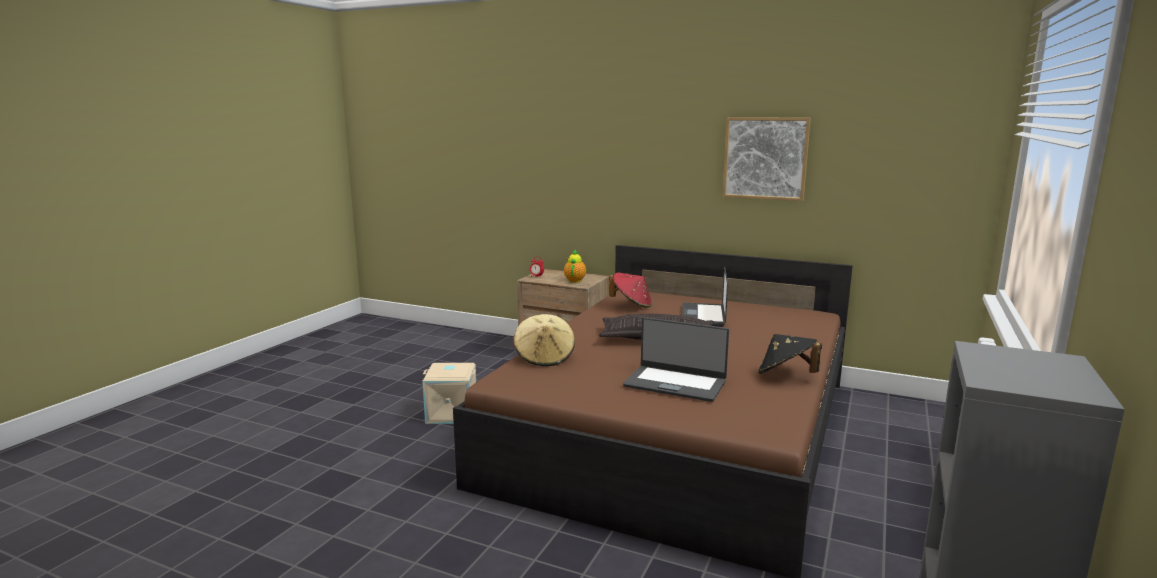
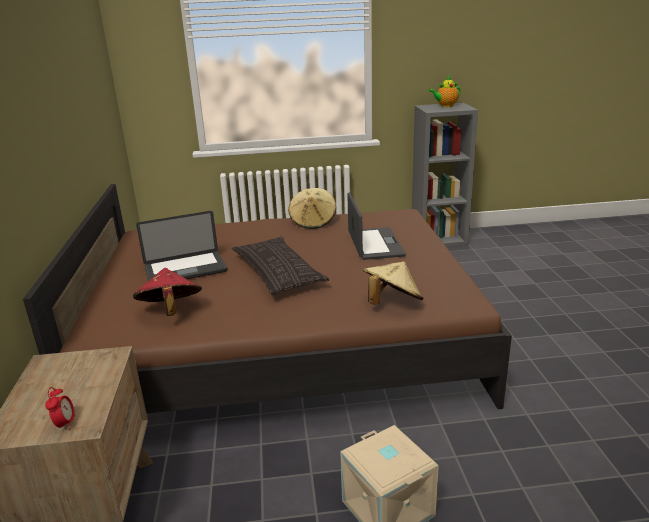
camera: 120 degrees left, 10 degrees up
teapot [564,250,586,283] -> teapot moved to [428,75,461,107]
picture [722,117,811,201] -> none
black hat [758,334,822,374] -> beige hat [288,188,336,229]

